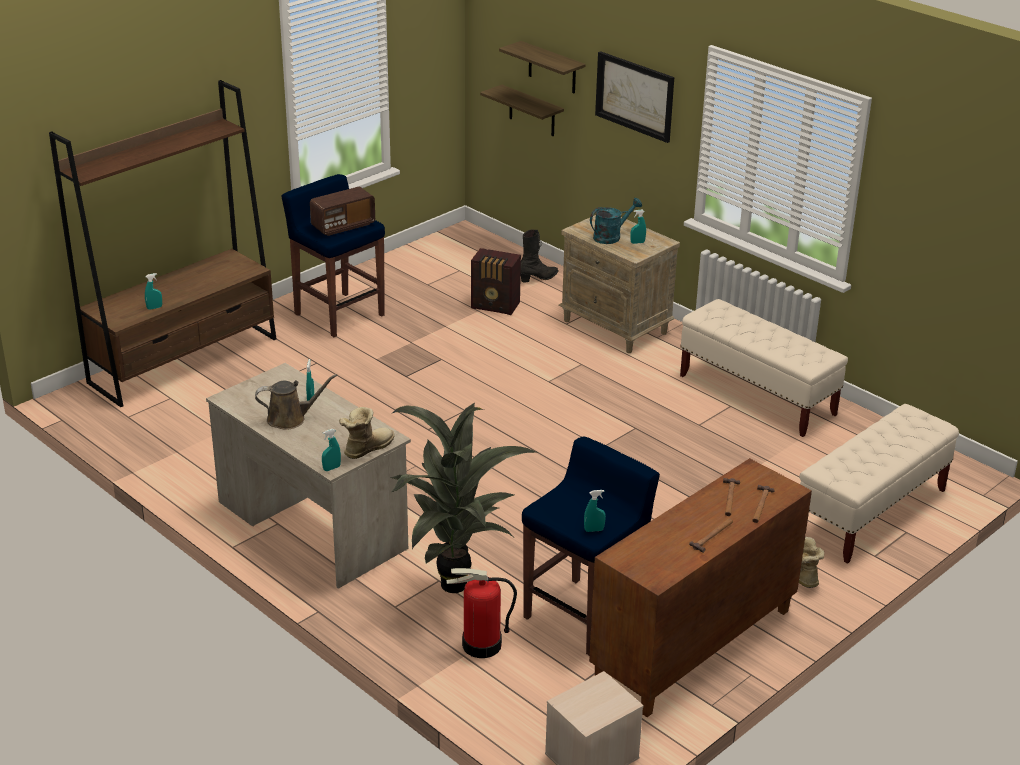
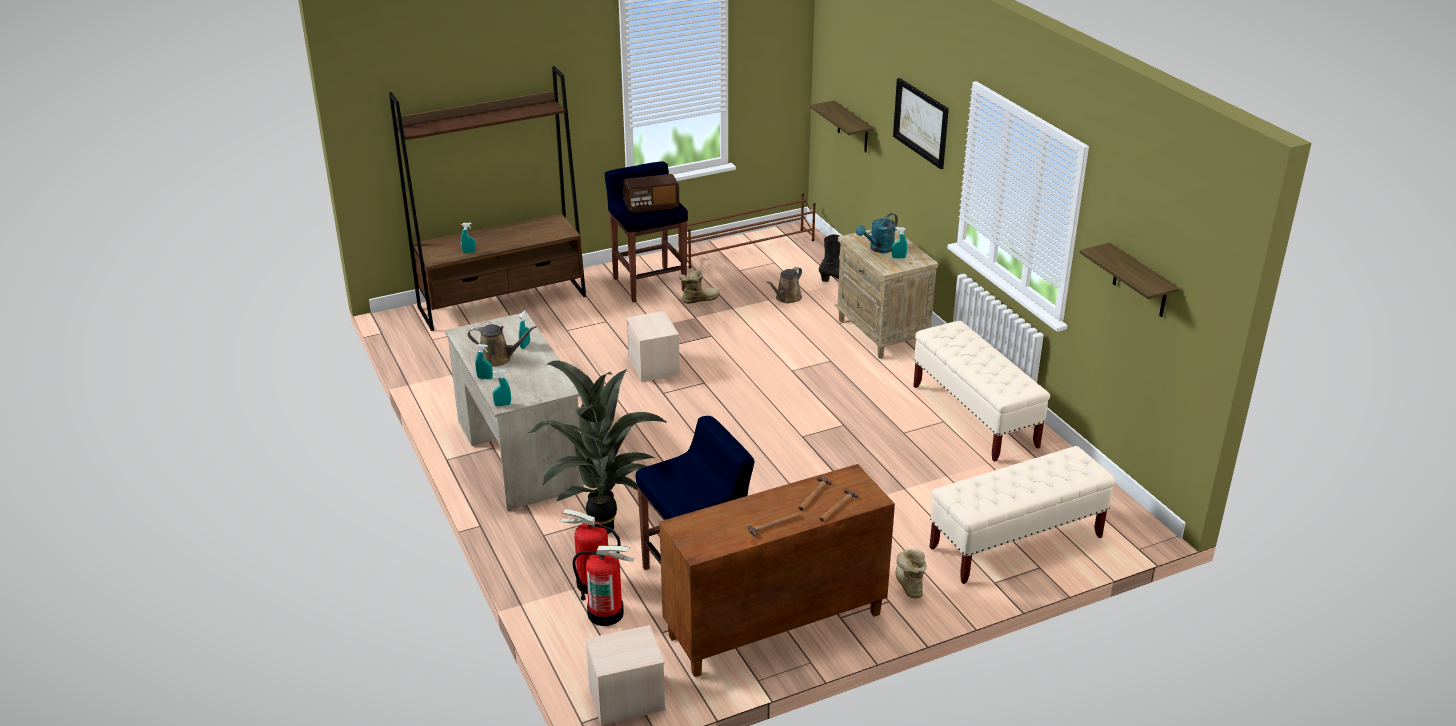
camera: 20 degrees right, 0 degrees up
boot [339,407,395,459] -> boot moved to [679,270,720,304]
radio [471,248,521,315] -> brown watering can [766,267,802,303]
shelf [499,41,586,93] -> shelf moved to [1080,243,1179,317]
turquoise spray bottle [584,490,606,532] -> turquoise spray bottle moved to [475,344,493,379]
turquoise watering can [590,198,642,244] -> turquoise watering can turned 150 degrees clockwise [856,213,898,253]
none -> fire extinguisher [572,545,635,626]
none -> beige storage box [626,311,680,382]
none -> brown shoe rack [678,194,816,268]

